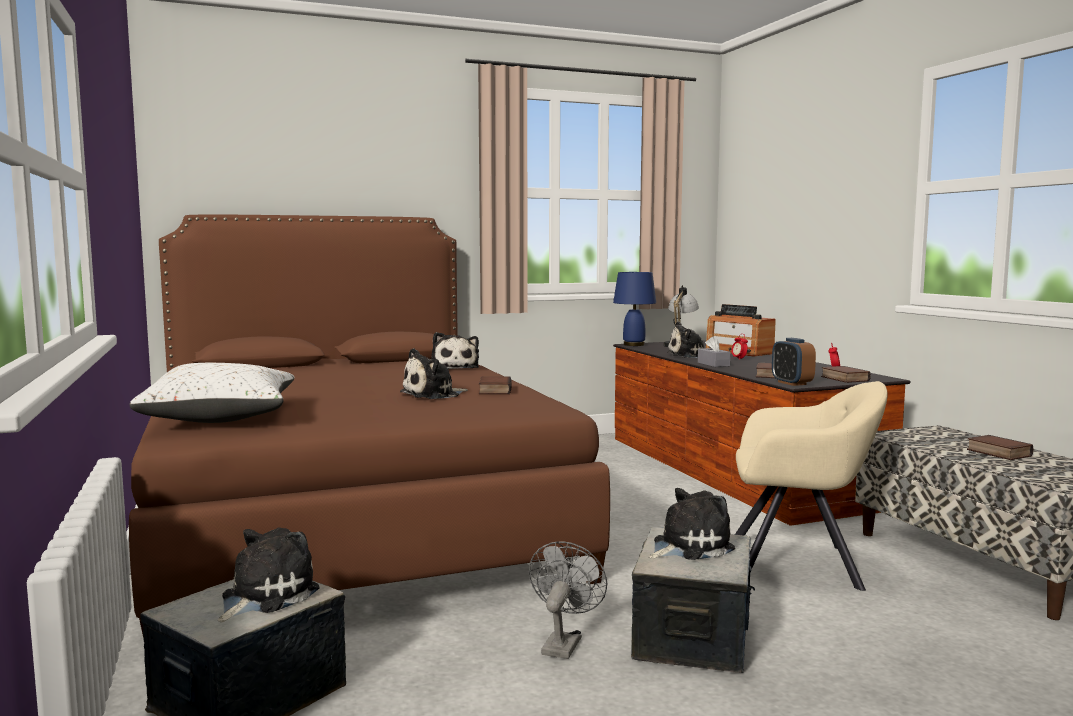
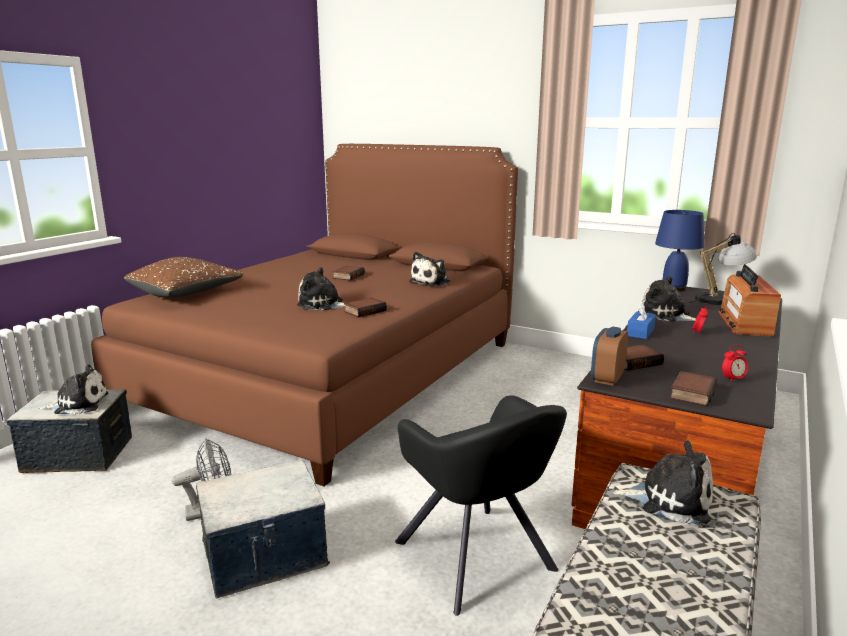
camera: 50 degrees right, 10 degrees up
white pillow [130,363,295,423] -> brown pillow [124,257,243,298]
plush toy [649,488,735,560] -> plush toy moved to [613,440,713,524]
grey tissue box [698,337,731,367] -> blue tissue box [627,302,656,339]
beige armchair [735,381,888,591] -> black armchair [395,395,567,616]
book [967,435,1033,460] -> book moved to [332,266,365,281]

